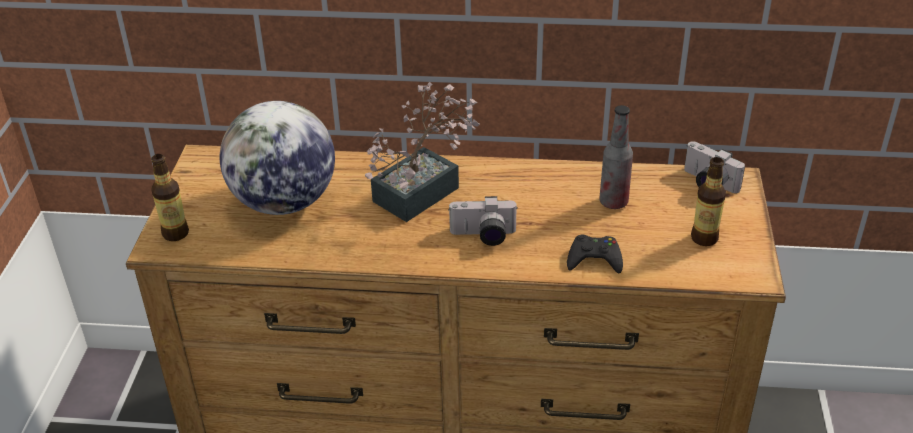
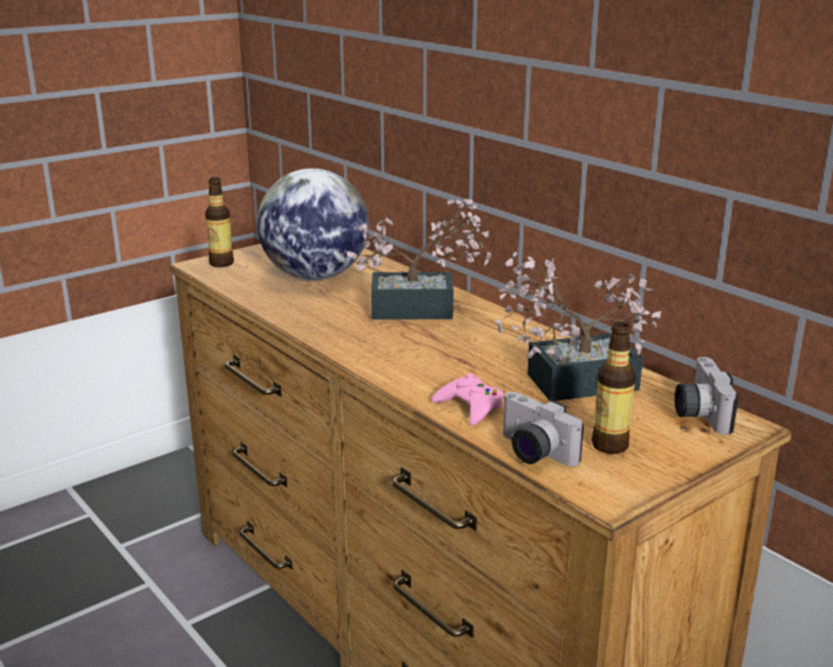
camera: 45 degrees right, 15 degrees down
camera [448,196,518,246] -> camera moved to [503,392,584,466]
black game controller [567,234,623,274] -> pink game controller [431,374,503,425]
bottle [599,105,633,209] -> potted plant [495,251,661,402]

